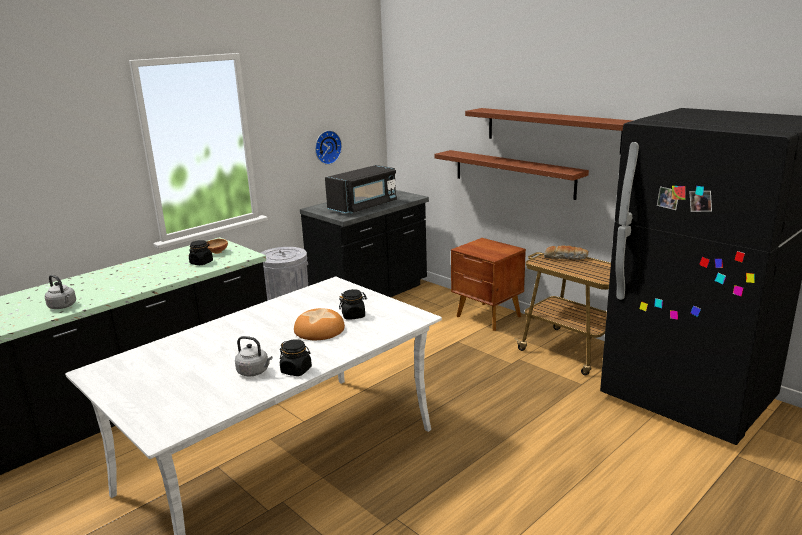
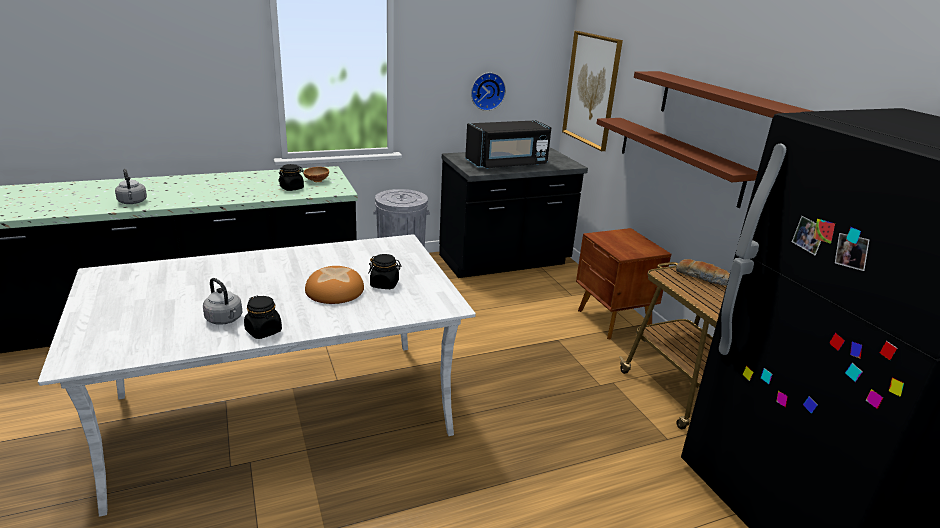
camera: 20 degrees right, 5 degrees up
none -> picture [562,31,623,151]

